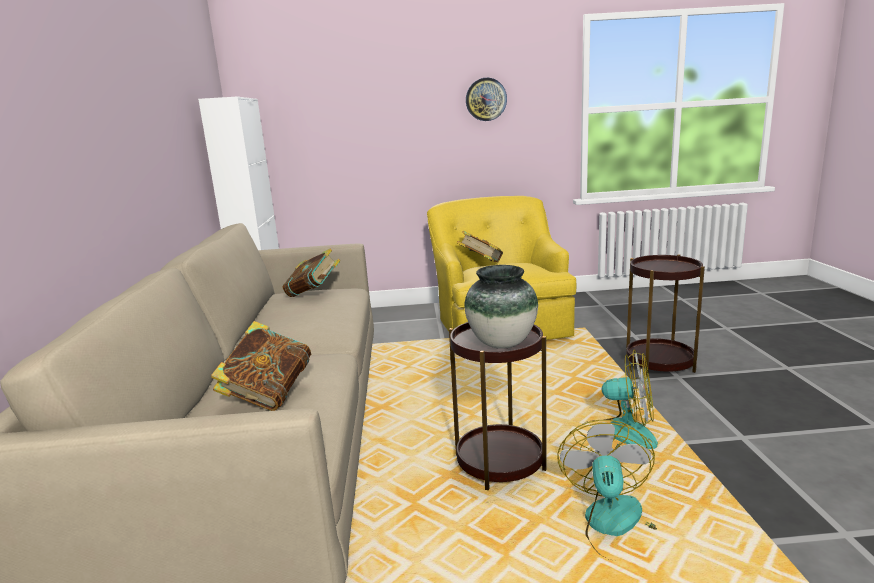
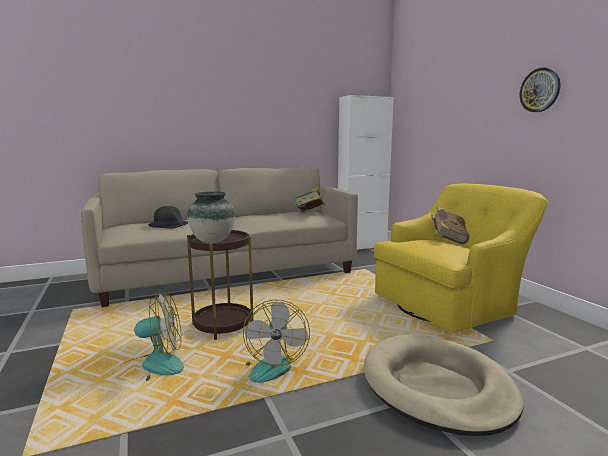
camera: 70 degrees right, 5 degrees down
book [211,321,311,411] -> black hat [148,206,188,229]
brown side table [626,254,705,376] -> beige dog bed [364,334,524,436]

